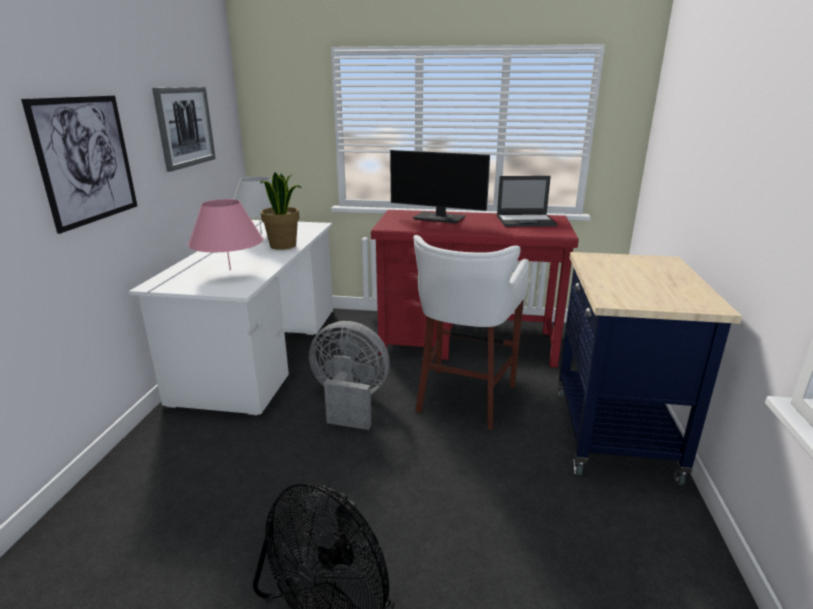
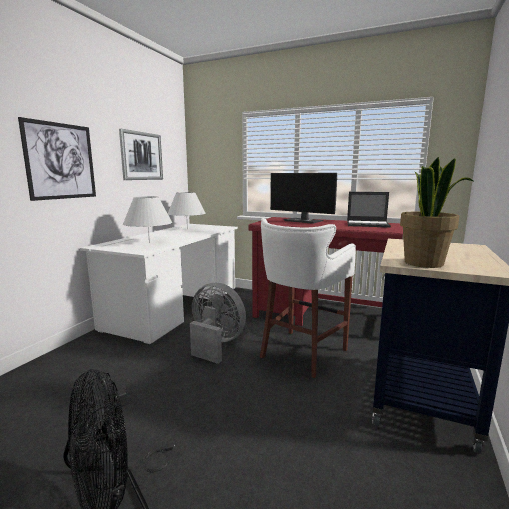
camera: 15 degrees right, 10 degrees down
pink table lamp [188,199,263,270] -> white table lamp [123,196,172,243]
potted plant [260,172,301,250] -> potted plant moved to [400,157,474,268]

